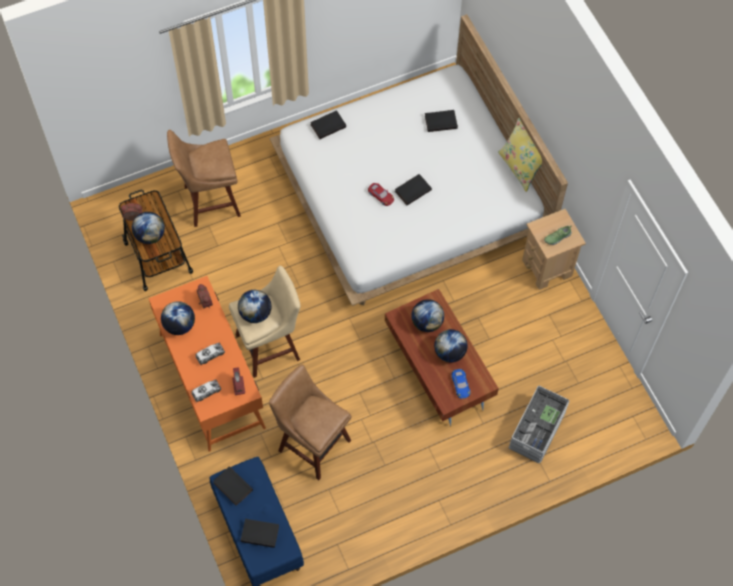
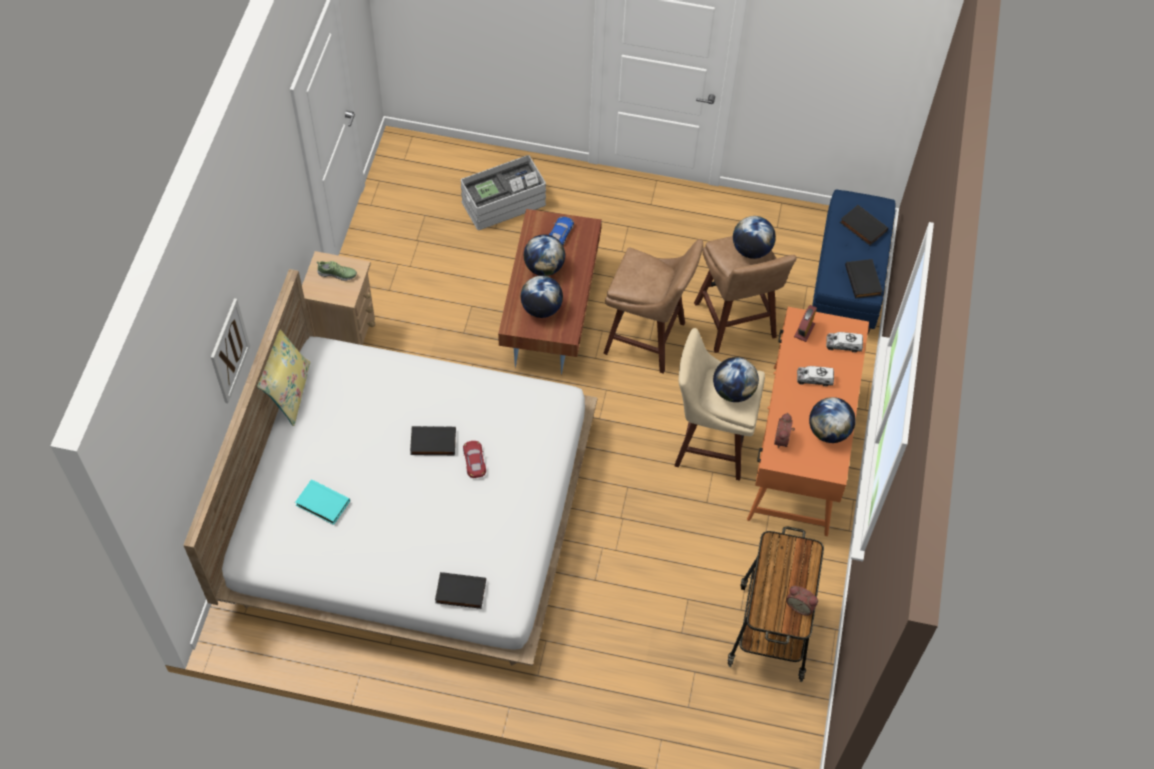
camera: 145 degrees left, 5 degrees down
globe [132,212,165,244] -> globe moved to [733,216,776,259]
brown stool [167,130,241,227] -> brown stool moved to [603,239,703,374]
black book [425,110,458,132] -> turquoise book [295,479,350,525]
none -> picture [211,298,250,403]

